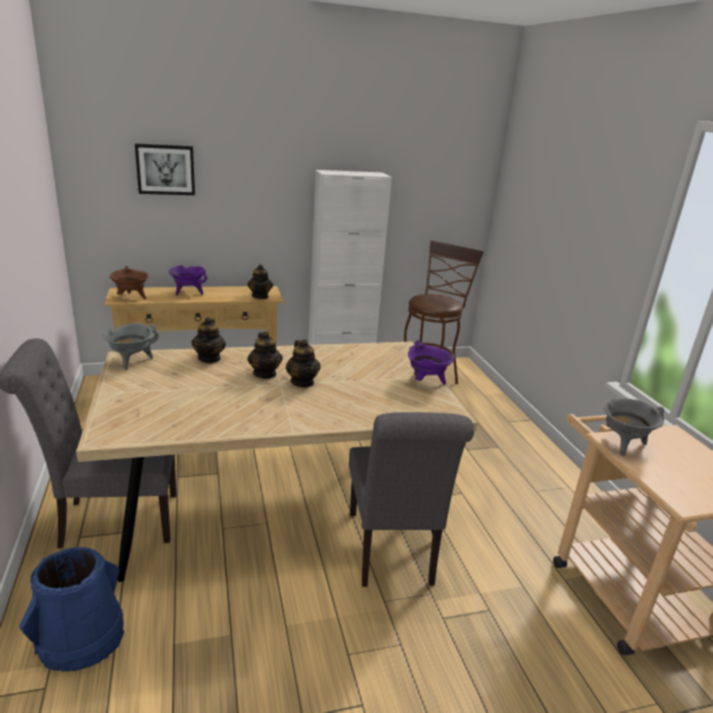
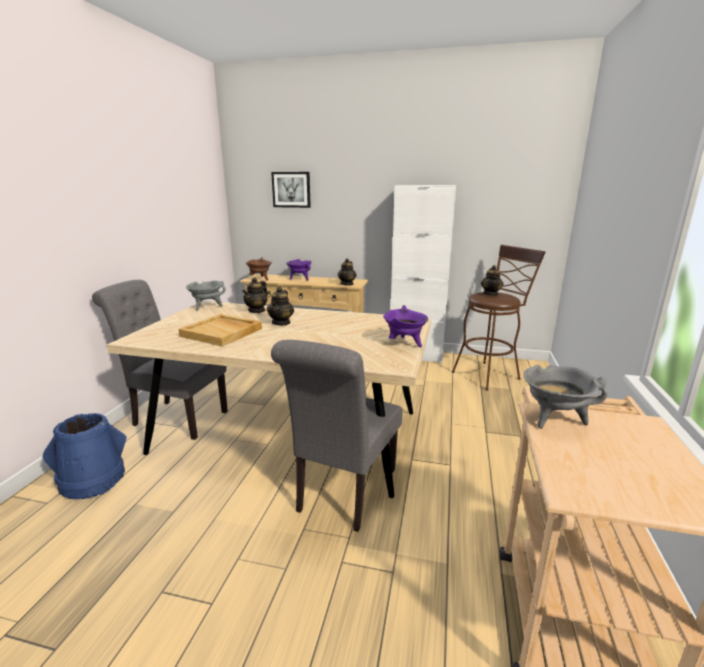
camera: 30 degrees right, 5 degrees down
teapot [286,339,320,387] -> teapot moved to [481,265,504,296]
none -> beige tray [179,314,262,347]

